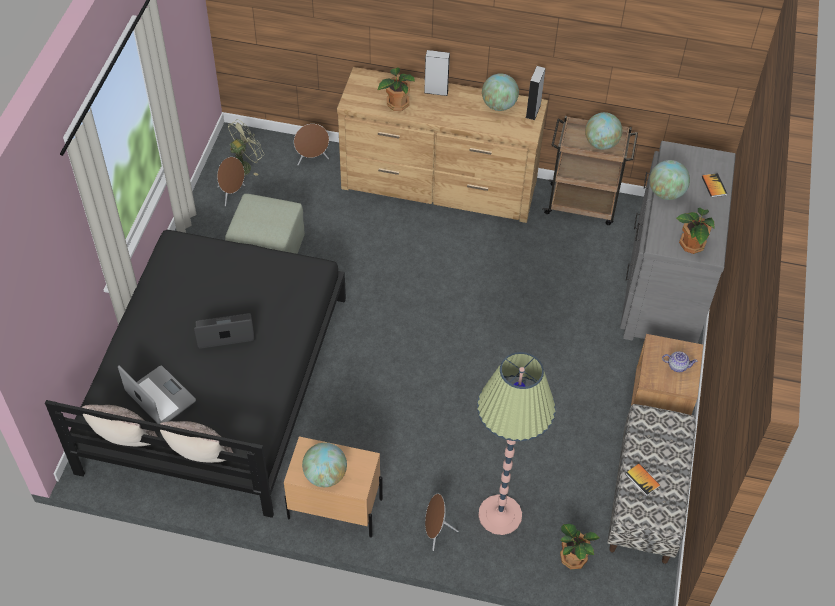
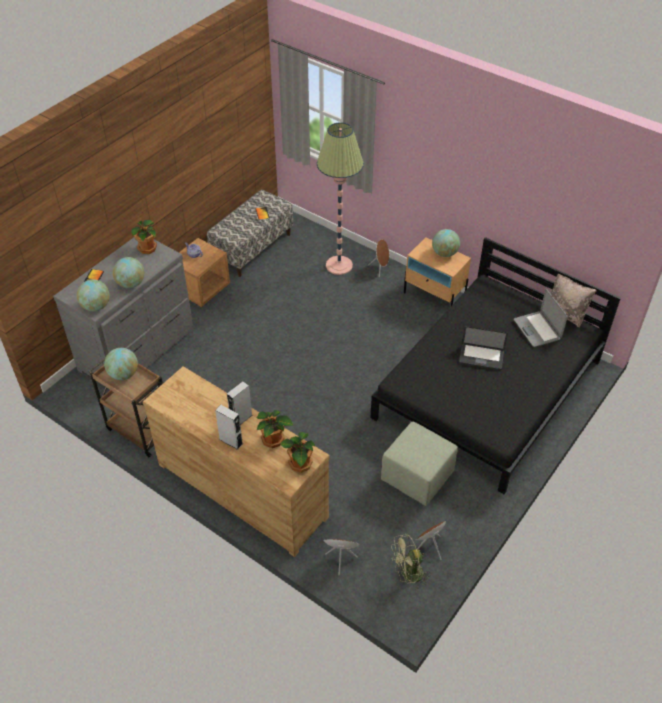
camera: 155 degrees left, 5 degrees down
beige pillow [160,421,233,463] -> none
globe [482,73,519,111] -> globe moved to [77,279,110,311]
grey speaker [526,66,546,120] -> grey speaker moved to [227,381,252,425]
potted plant [560,524,599,569] -> potted plant moved to [280,432,315,473]

